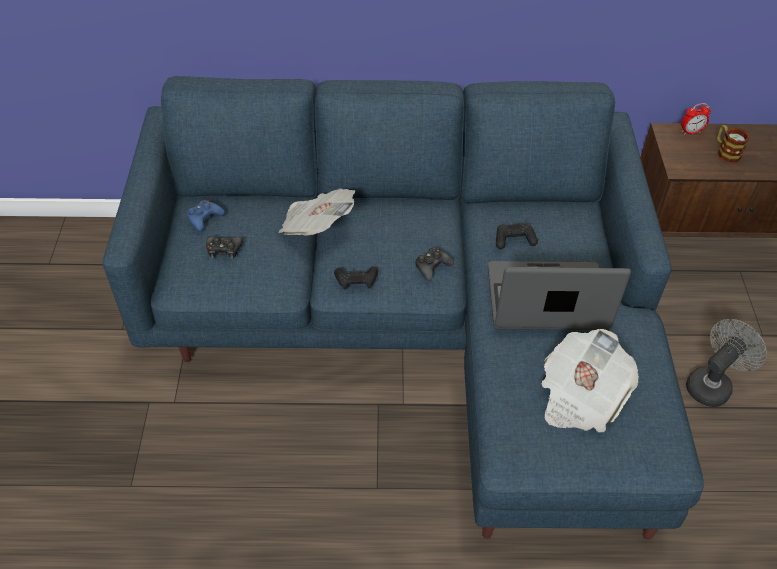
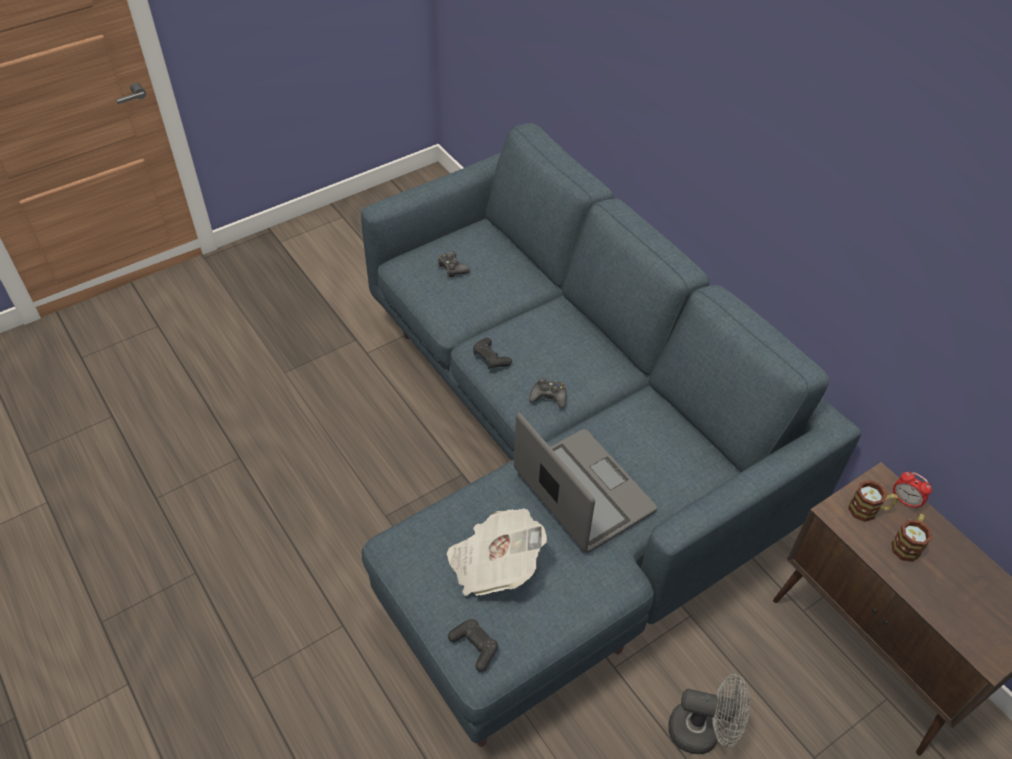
camera: 55 degrees right, 0 degrees up
blue game controller [187,200,225,231] -> none
newspaper [278,189,356,236] -> none
black game controller [496,222,538,249] -> black game controller moved to [448,619,498,672]
none -> mug [848,480,898,522]

